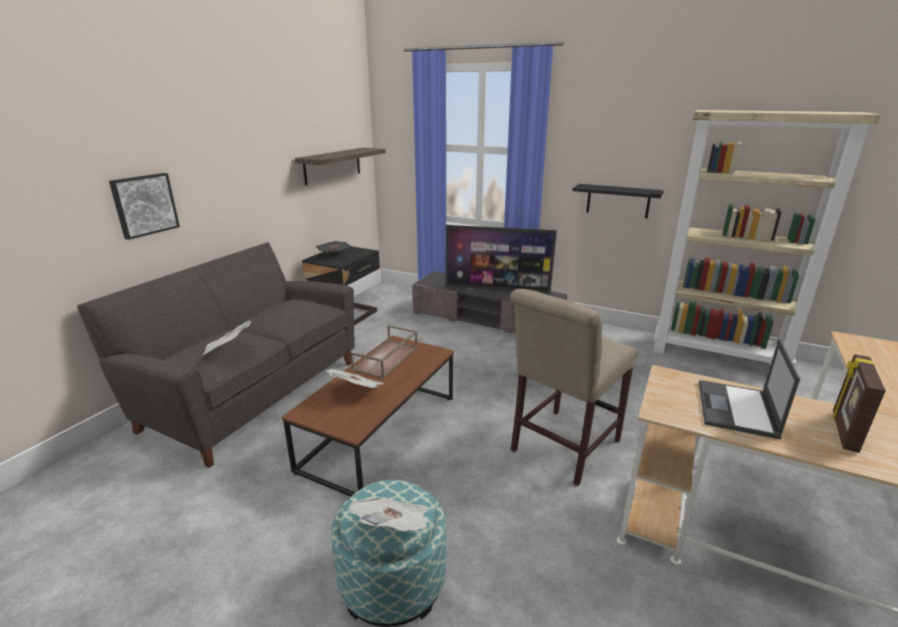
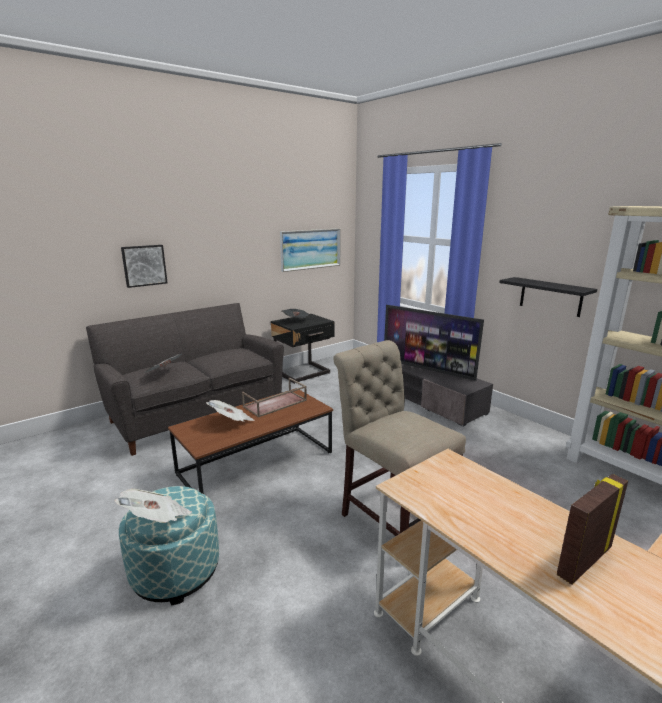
camera: 25 degrees right, 5 degrees down
shelf [295,148,386,186] -> picture [280,228,341,272]
beige chair [510,289,637,486] -> beige chair turned 75 degrees clockwise [333,340,466,536]
laptop [699,339,800,440] -> none

